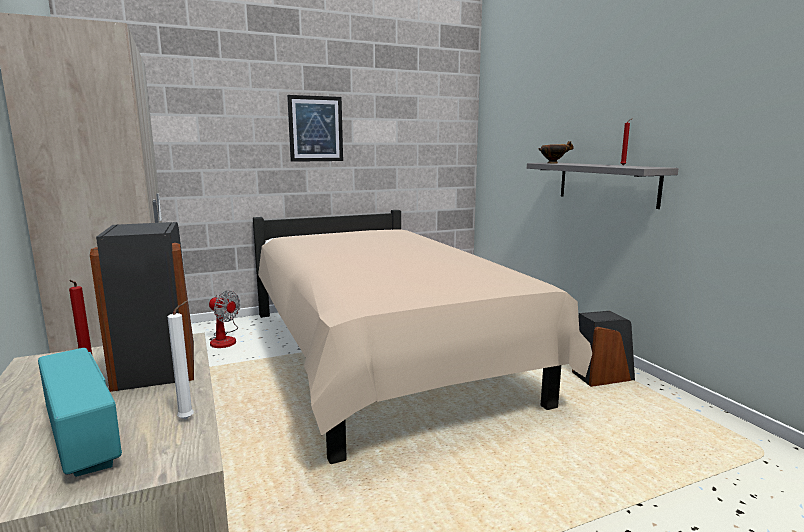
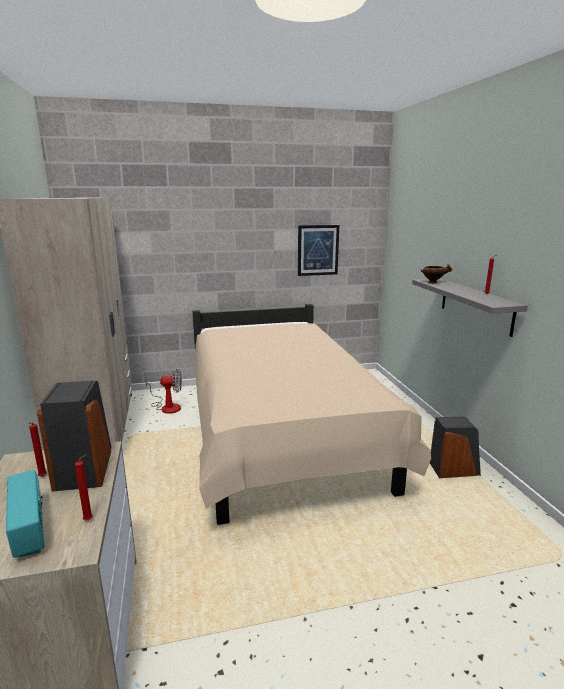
camera: 10 degrees right, 5 degrees up
white candle [168,301,194,419] -> red candle [75,454,93,521]
fan [209,291,240,348] -> fan turned 45 degrees counterclockwise [146,369,182,414]
picture [287,95,343,162] -> picture moved to [298,225,339,276]

